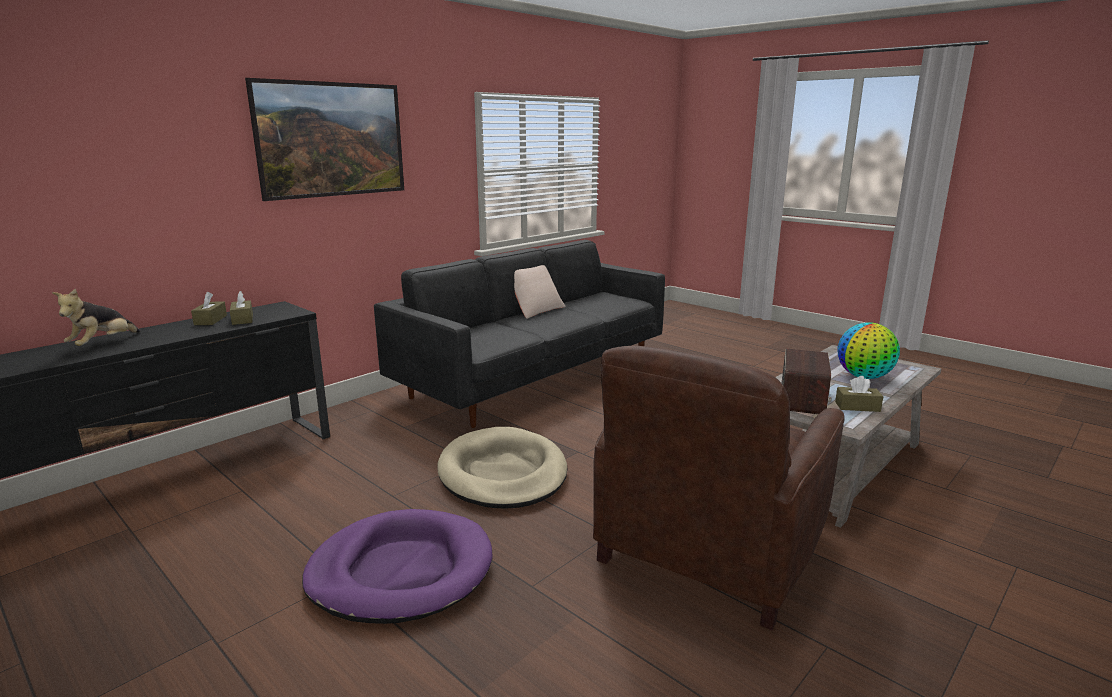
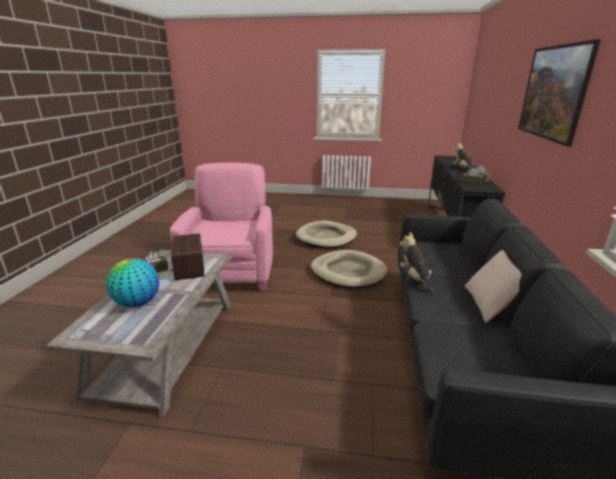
camera: 145 degrees right, 5 degrees up
purple dog bed [302,509,493,624] -> beige dog bed [296,221,357,248]
brown armchair [593,345,844,630] -> pink armchair [170,163,273,291]
none -> plush toy [400,232,434,294]

